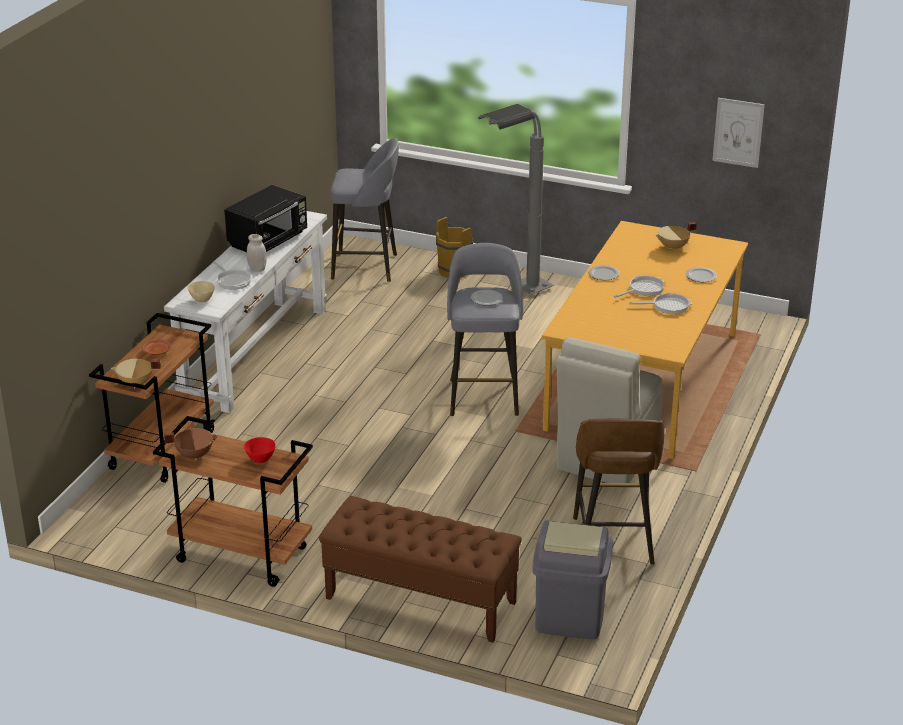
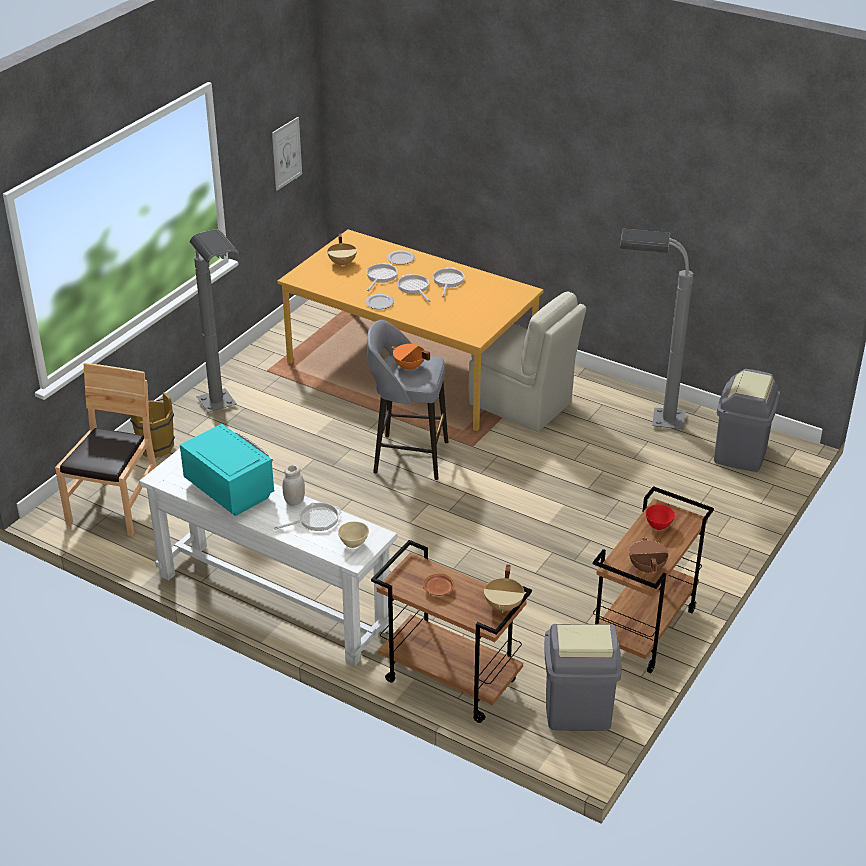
camera: 80 degrees left, 5 degrees up
black microwave [224,185,307,252] -> turquoise microwave [180,424,274,516]
brown bench [319,496,522,643] -> none
grey stool [331,138,399,282] -> brown chair [55,363,157,536]
plate [471,290,503,305] -> orange cooking pot [392,344,430,371]
brown stool [573,419,664,565] -> grey floor lamp [620,229,693,429]
none -> frying pan [367,263,398,291]
none -> grey trash can [545,624,622,731]

